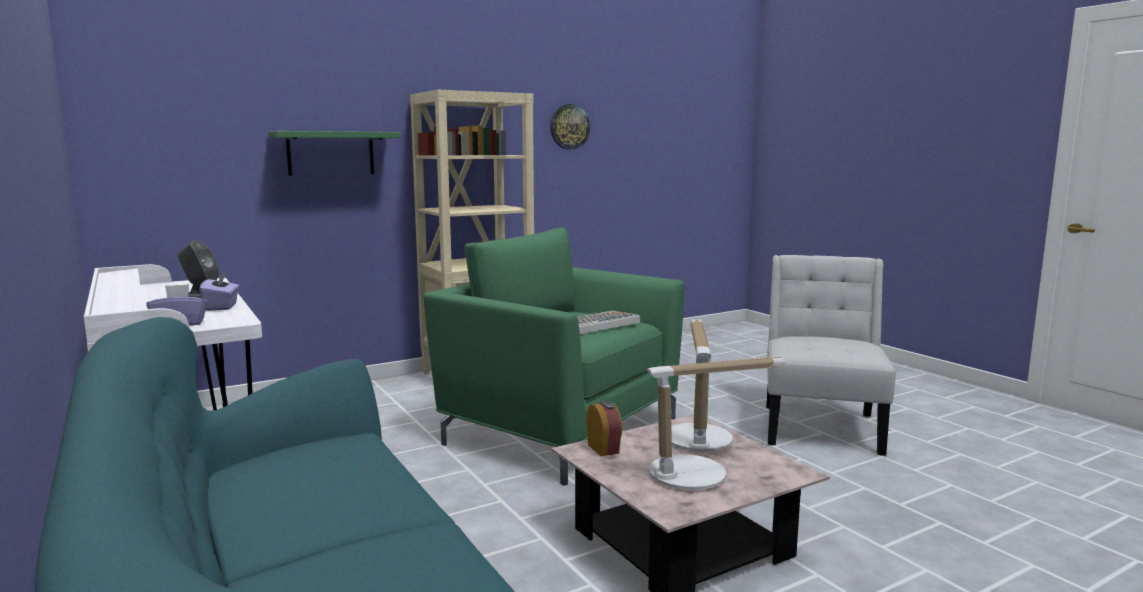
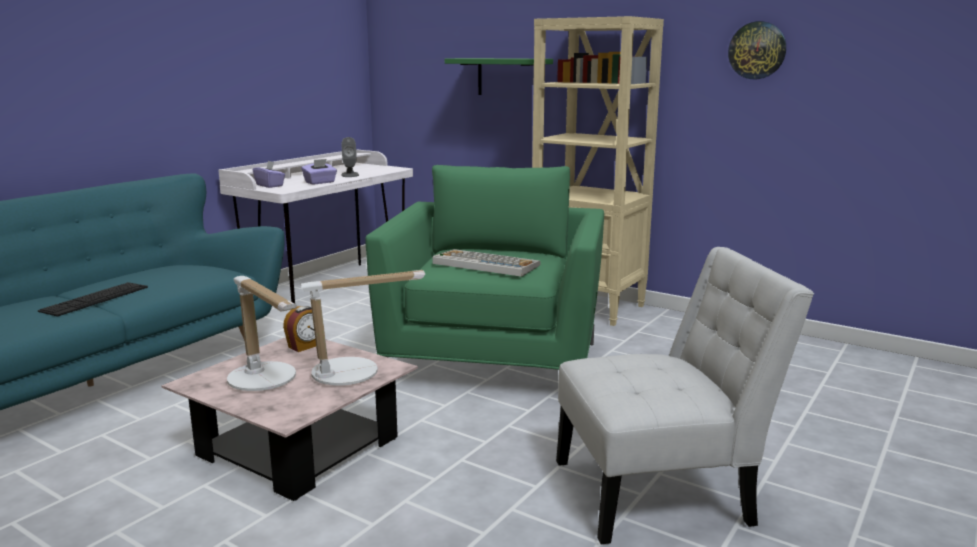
camera: 65 degrees right, 5 degrees up
none -> keyboard [38,282,148,317]

